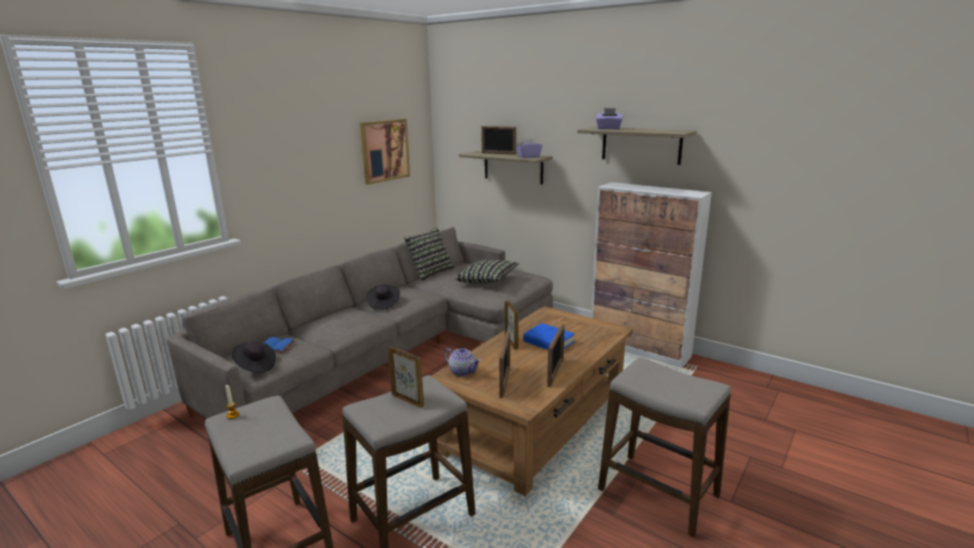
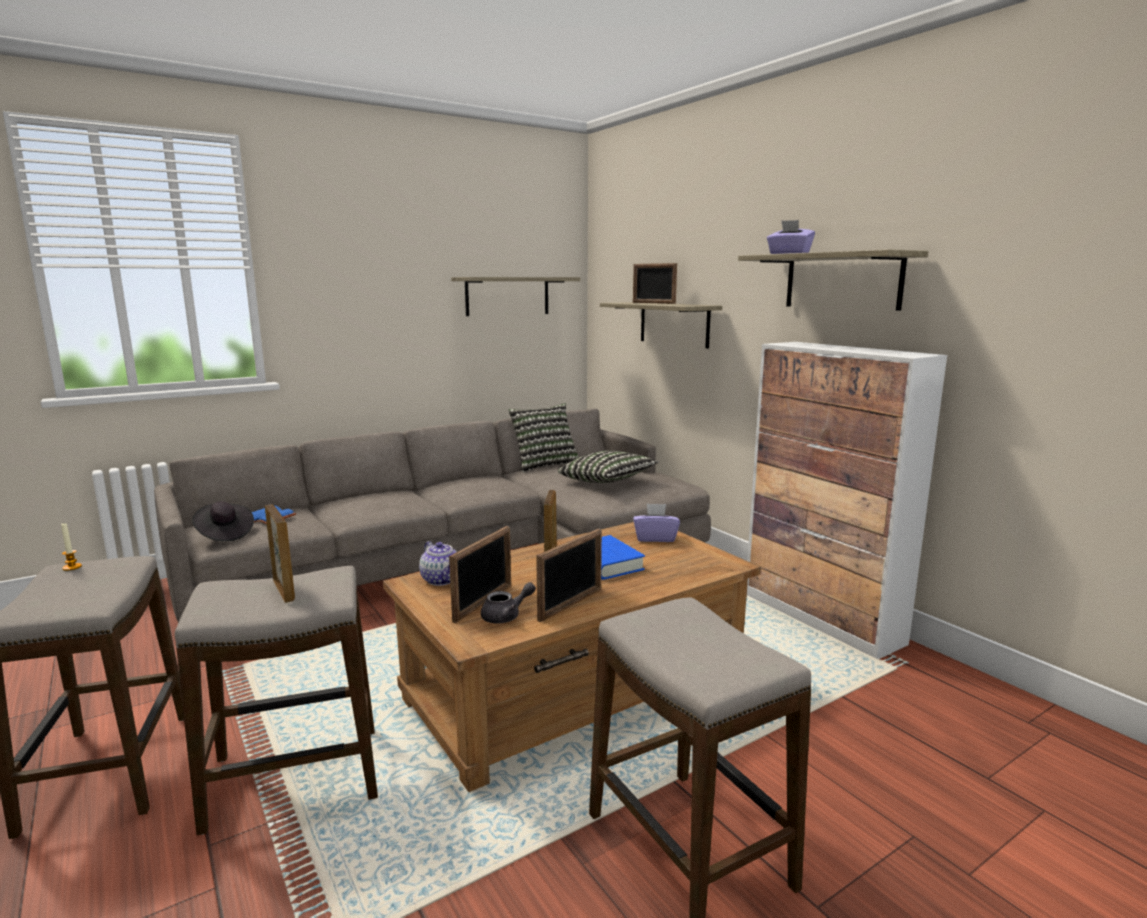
camera: 20 degrees right, 5 degrees down
picture [360,119,410,185] -> shelf [451,277,581,316]
black hat [366,284,400,310] -> none
purple tissue box [516,138,542,158] -> purple tissue box moved to [633,504,680,542]
none -> grey teapot [481,582,536,624]

